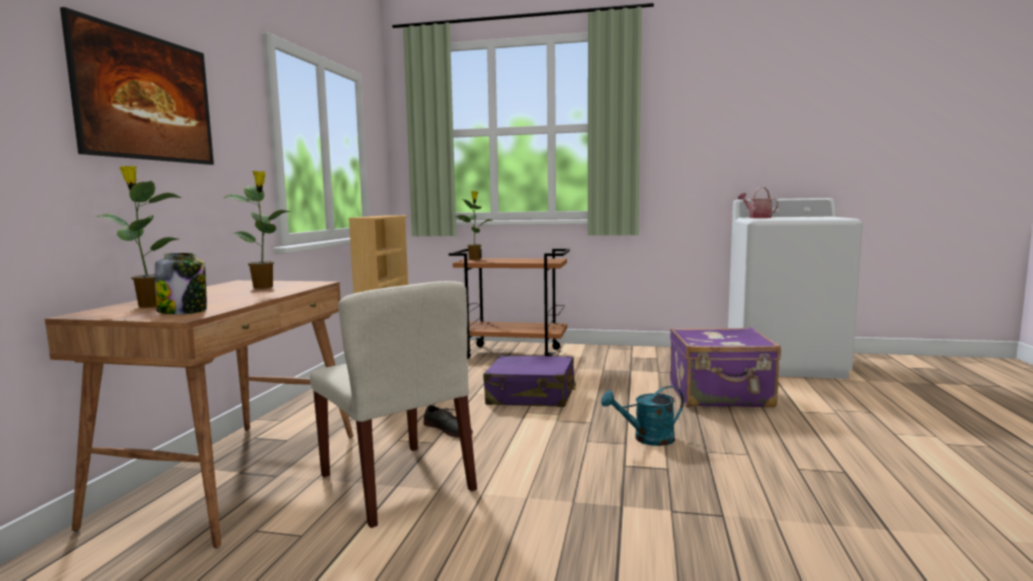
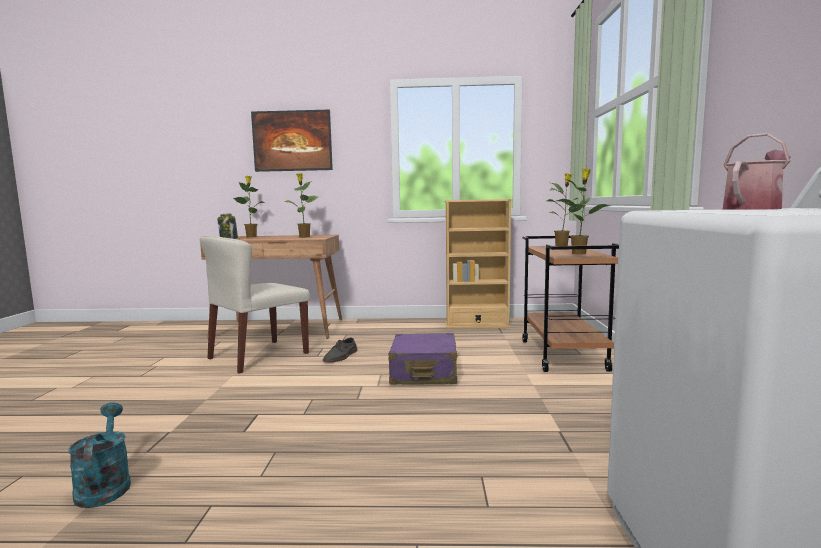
camera: 80 degrees right, 0 degrees up
turquoise watering can [601,386,684,446] -> turquoise watering can moved to [68,403,131,508]
purple suitcase [670,327,781,407] -> none
none -> potted plant [557,169,611,255]

